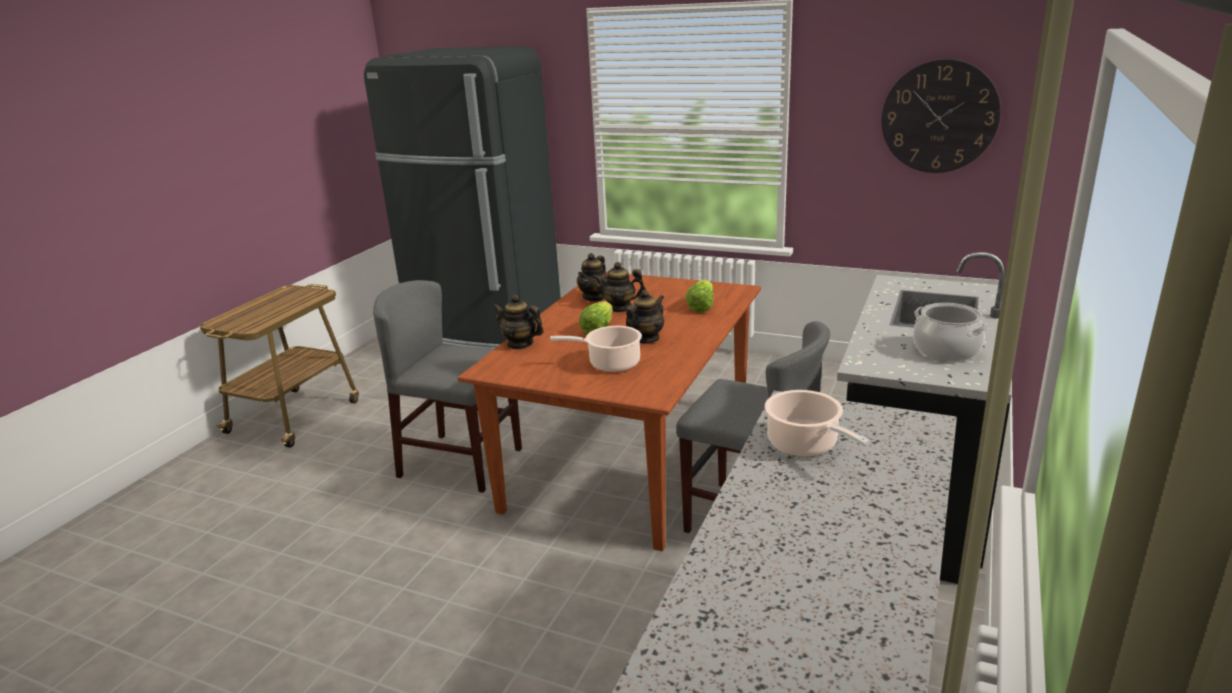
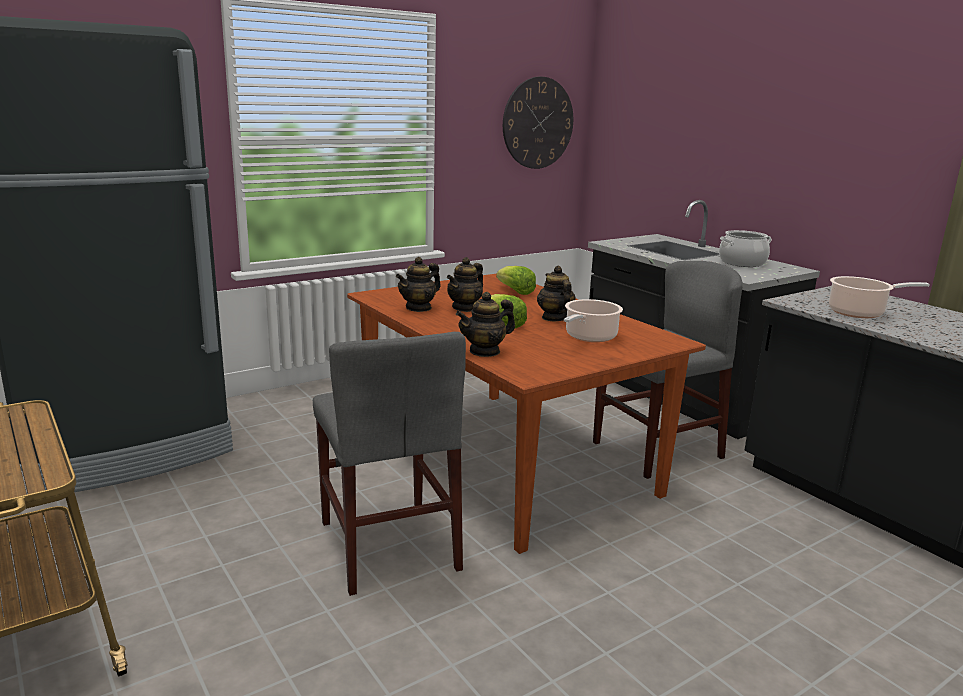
camera: 60 degrees left, 5 degrees down
grey chair [373,280,522,493] -> grey chair turned 75 degrees counterclockwise [313,332,466,596]
teapot [577,253,608,301] -> teapot turned 75 degrees clockwise [396,257,441,312]

